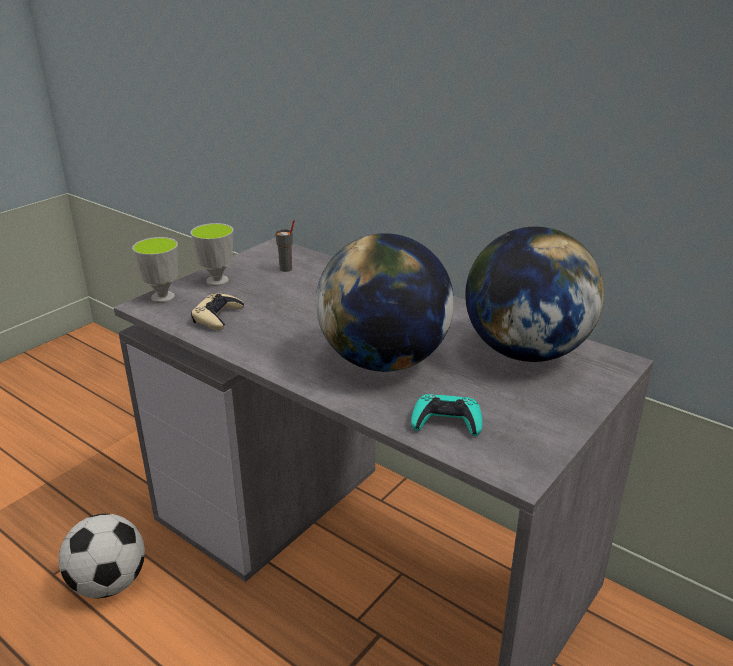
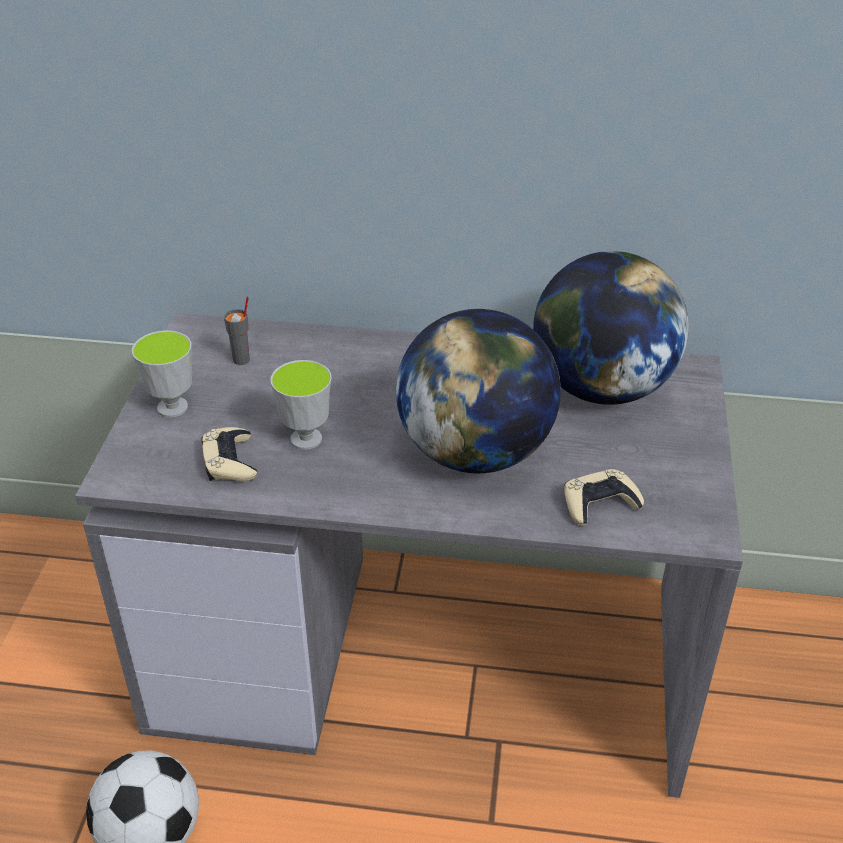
camera: 30 degrees left, 10 degrees up
cup [132,237,178,303] -> cup moved to [271,360,332,450]
turquoise game controller [411,394,483,436] -> beige game controller [564,469,644,526]

